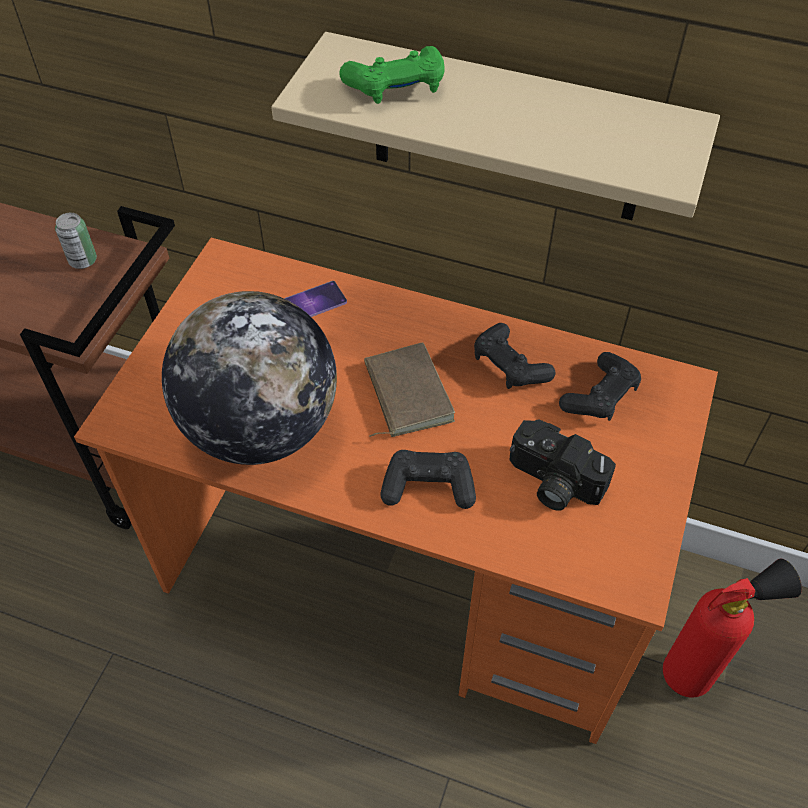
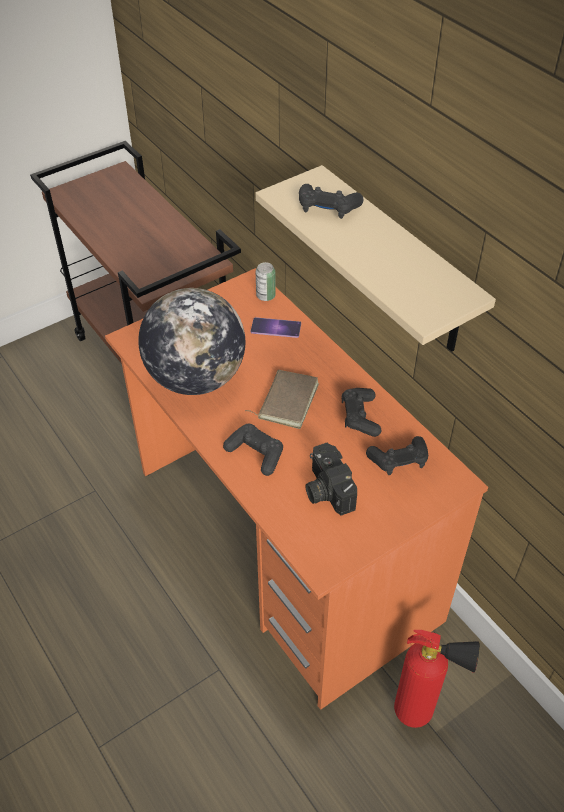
camera: 35 degrees right, 5 degrees down
can [55,213,97,269] -> can moved to [256,262,276,301]
green game controller [339,46,445,104] -> black game controller [299,184,363,219]

